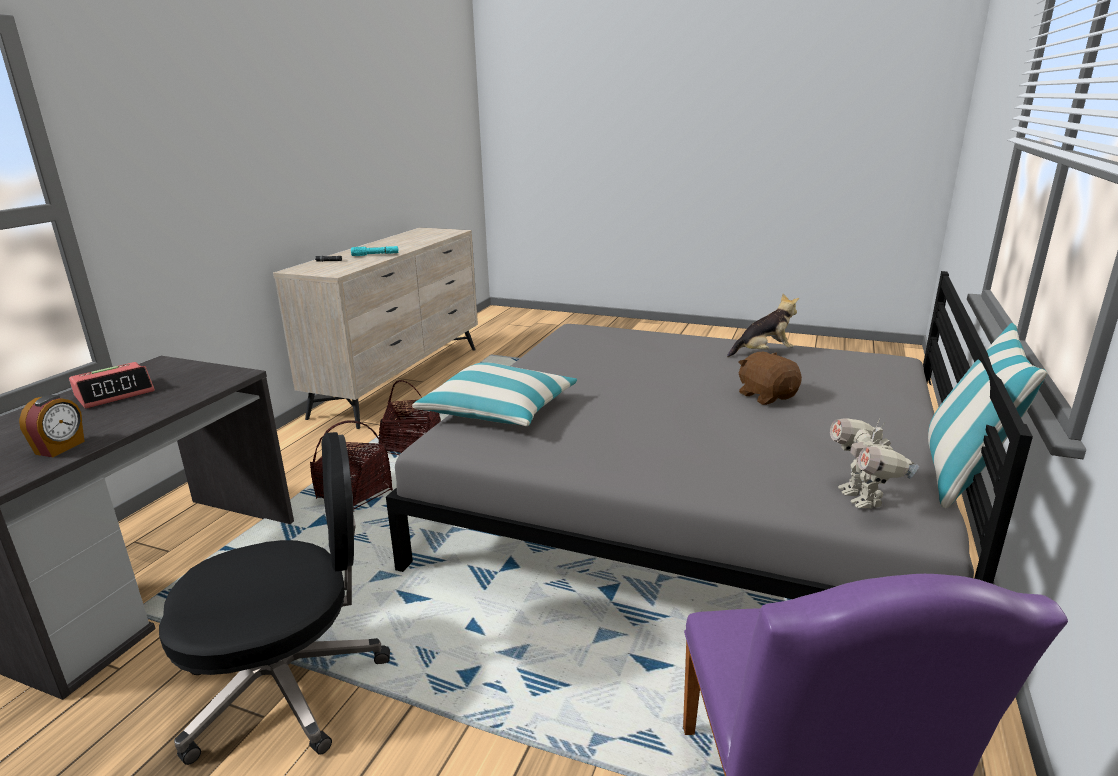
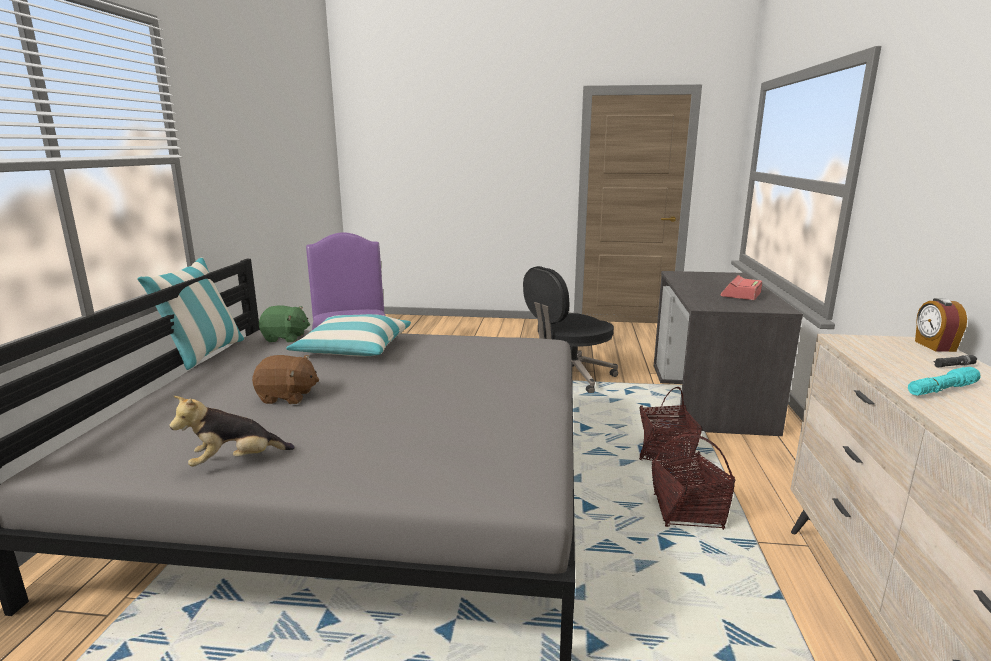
camera: 165 degrees right, 5 degrees down
alarm clock [19,395,85,457] -> alarm clock moved to [915,298,967,352]
pillow [412,362,577,426] -> pillow moved to [286,314,411,356]
brown plush toy [738,352,802,405] -> brown plush toy turned 45 degrees counterclockwise [252,355,319,404]
toy robot [830,418,919,509] -> green plush toy [259,305,310,342]

